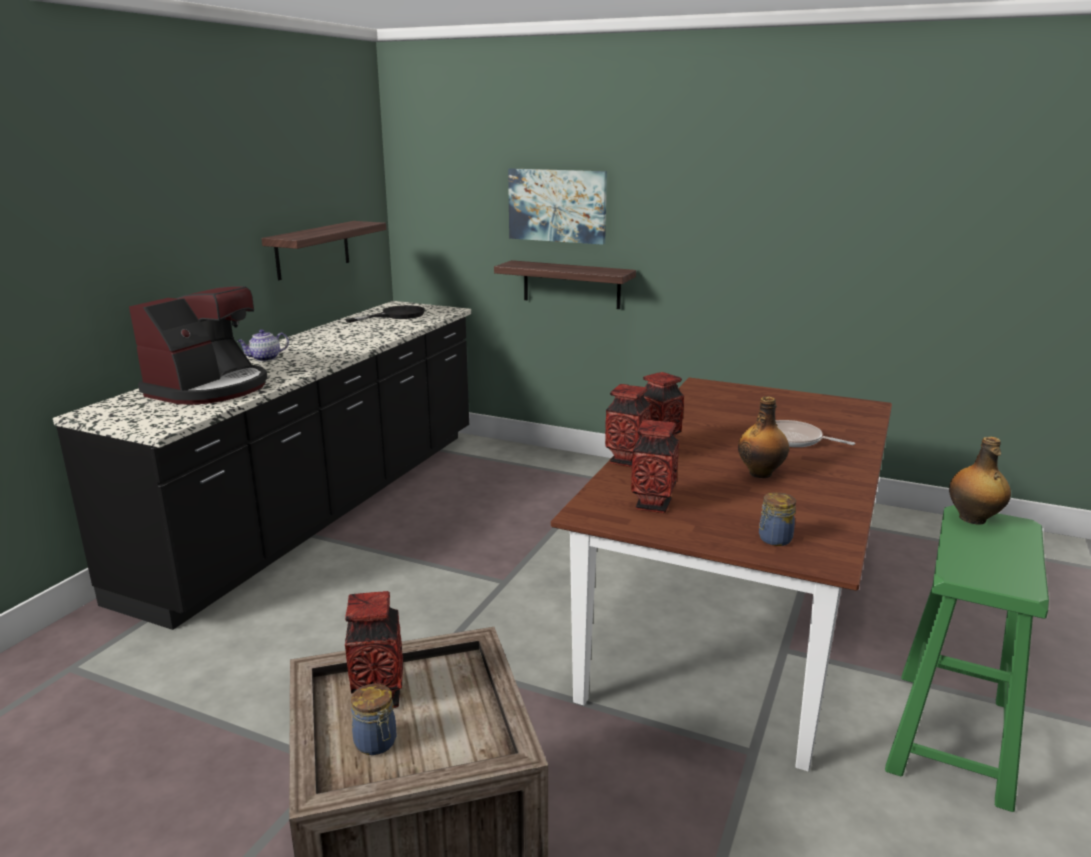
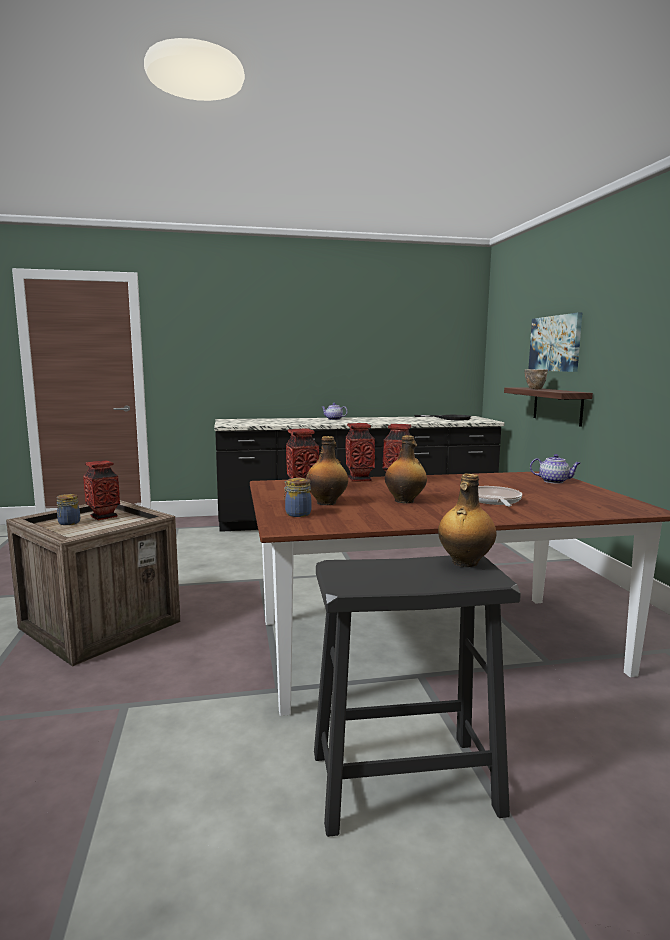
camera: 55 degrees right, 10 degrees down
coffee machine [129,286,268,405] -> none
shelf [261,221,386,280] -> none
green stool [885,505,1049,812] -> black stool [314,555,521,837]
none -> bottle [306,436,348,505]
none -> bowl [524,369,548,389]
none -> teapot [530,454,581,484]

